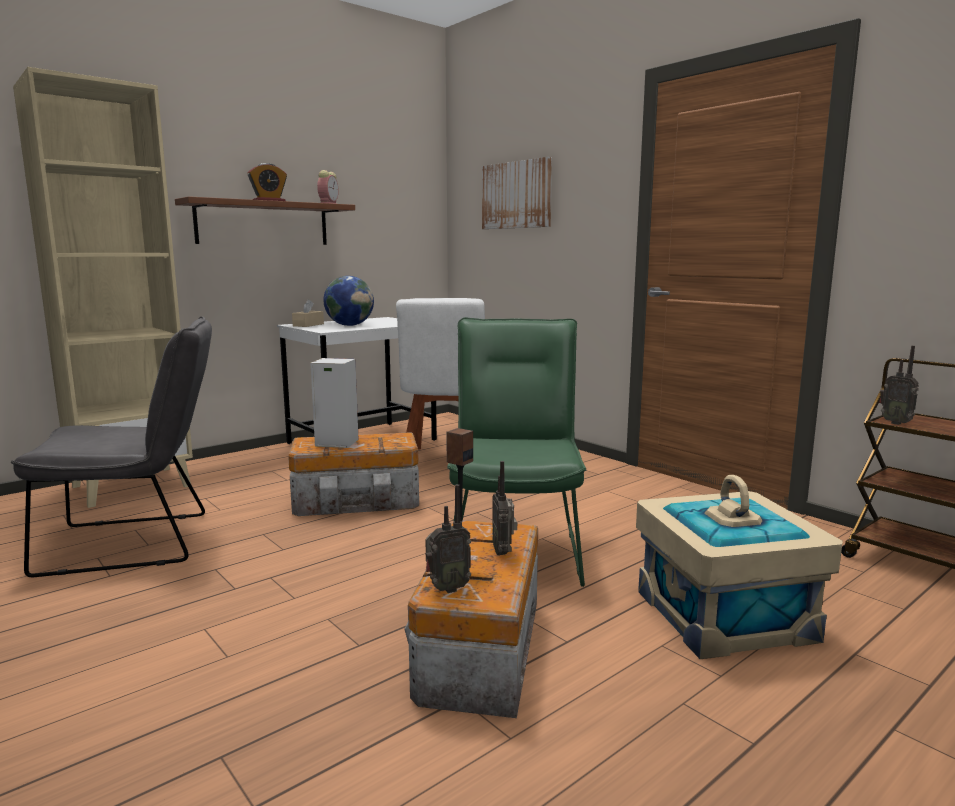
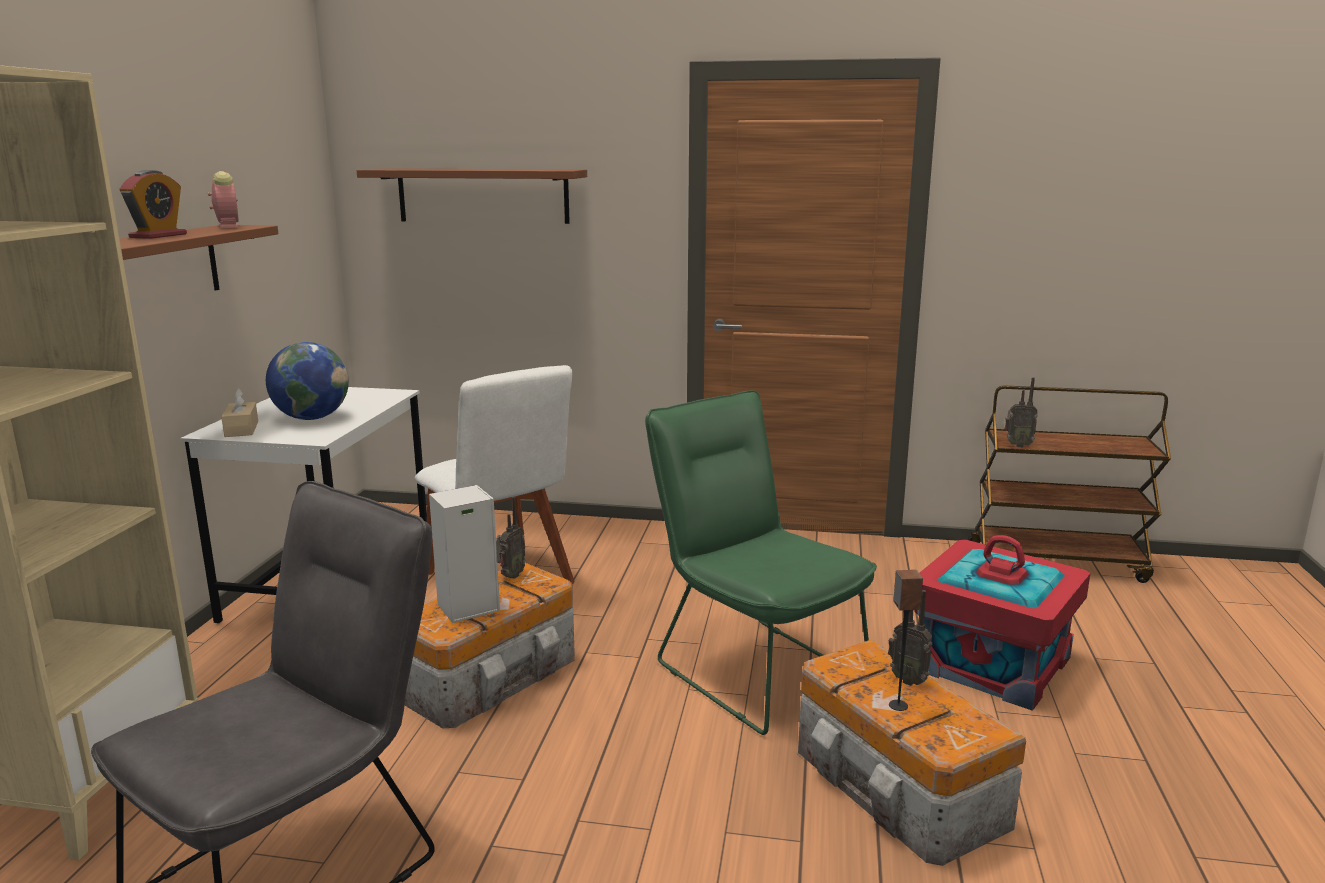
camera: 40 degrees left, 5 degrees up
radio [425,484,471,593] -> radio moved to [496,496,526,579]
picture [482,157,552,229] -> brown shelf [357,168,587,224]
beige storage box [636,475,843,659] -> red storage box [915,535,1090,711]

